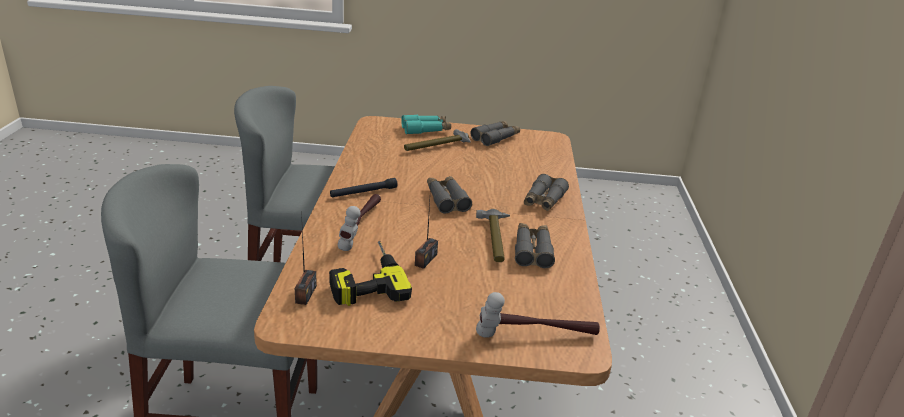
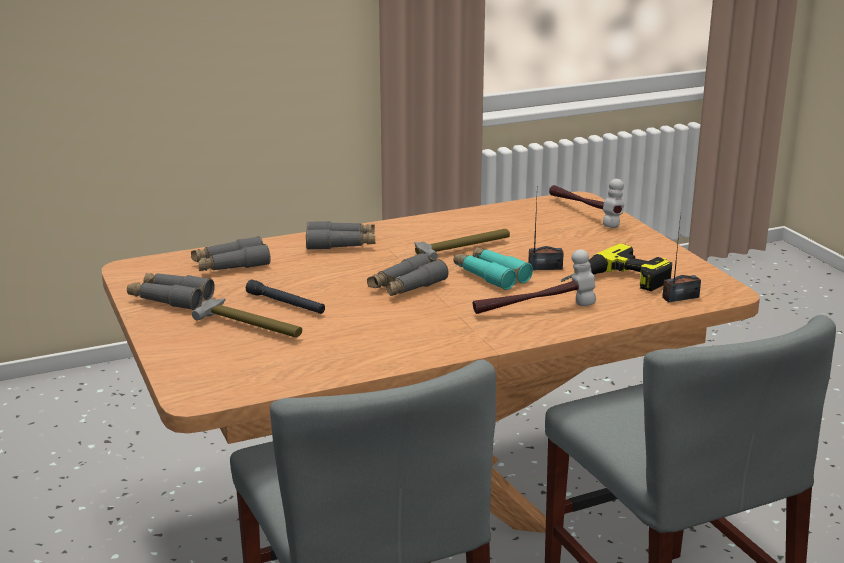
camera: 115 degrees left, 5 degrees down
black flashlight [330,178,398,198] -> black flashlight moved to [246,280,325,314]
turquoise binoculars [401,115,451,134] -> turquoise binoculars moved to [453,247,533,290]
grey binoculars [515,223,555,268] -> grey binoculars moved to [191,236,271,271]

